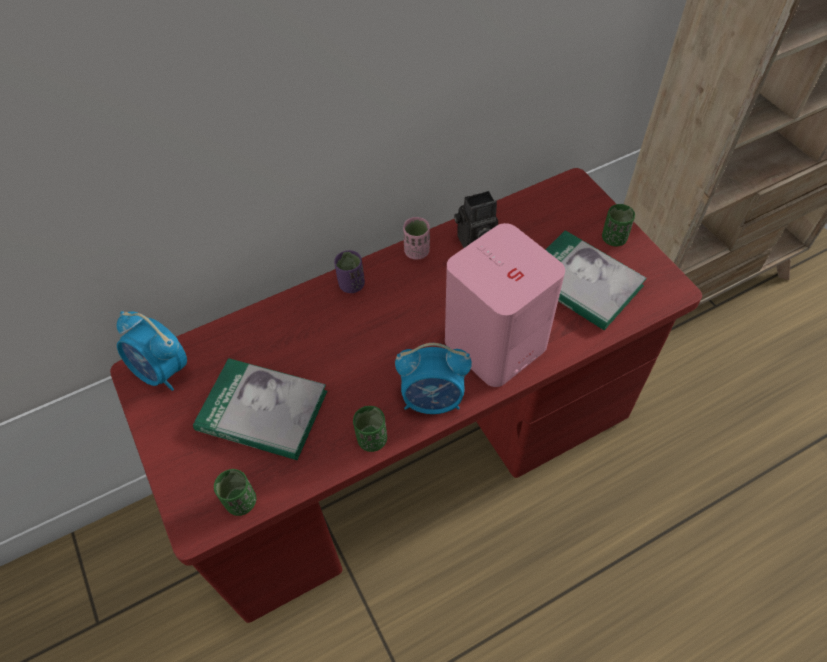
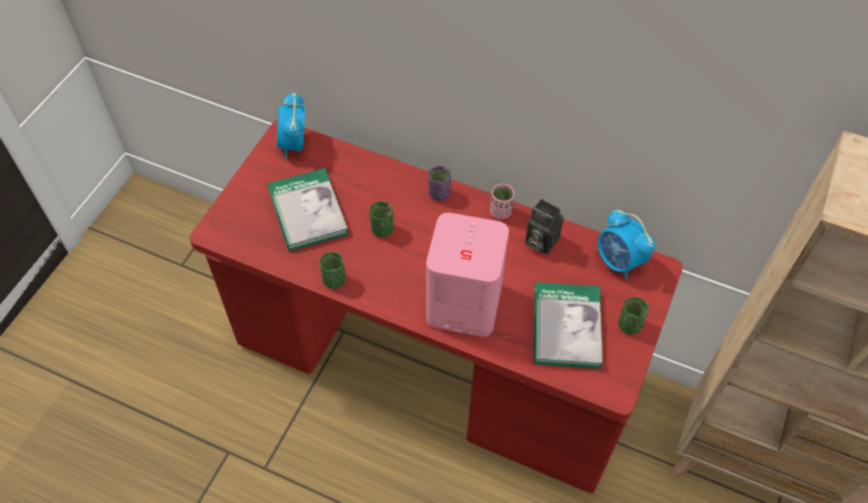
camera: 50 degrees right, 0 degrees up
green cup [214,469,256,516] -> green cup moved to [370,201,394,237]
alarm clock [395,343,472,414] -> alarm clock moved to [597,208,655,280]

